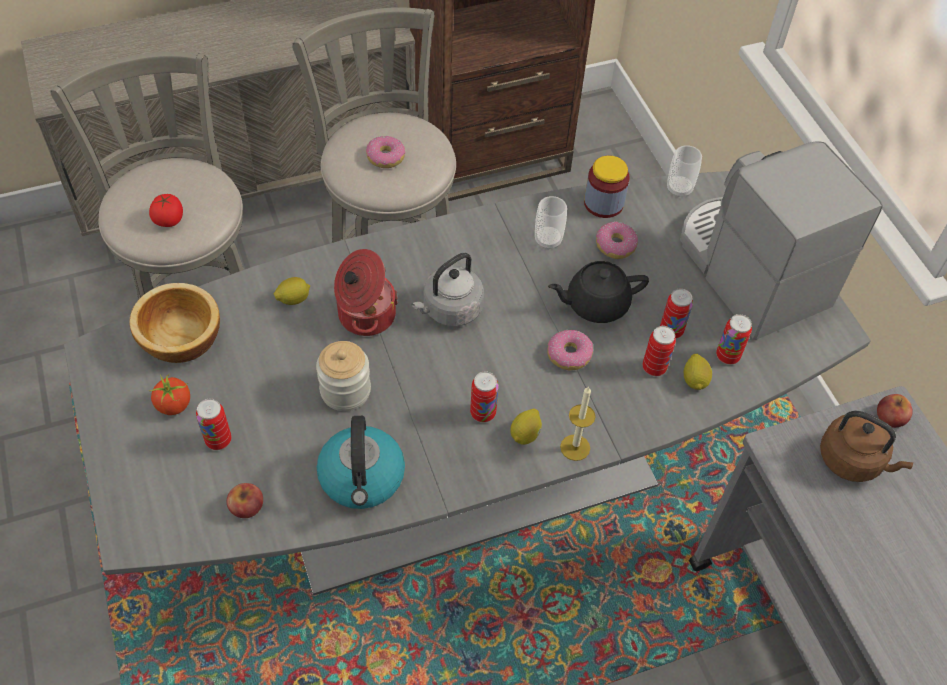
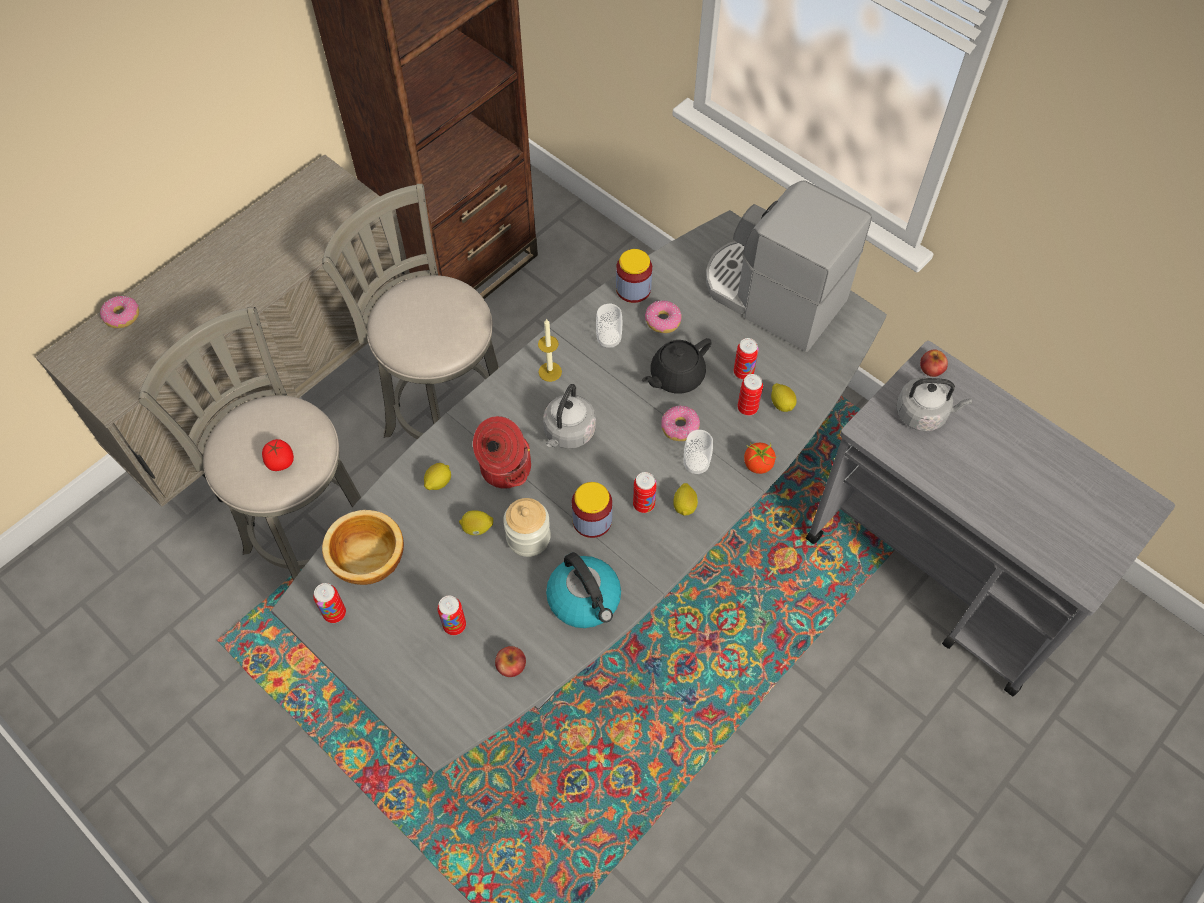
camera: 25 degrees left, 5 degrees up
tomato [150,374,190,415] -> tomato moved to [744,442,778,474]
donut [366,136,406,168] -> donut moved to [100,296,139,328]
candle [560,386,596,461] -> candle moved to [538,319,562,382]
cup [667,145,702,197] -> cup moved to [684,430,713,475]
can [716,314,752,365] -> can moved to [313,583,346,623]
brown kettle [820,411,913,482] -> grey kettle [896,377,972,431]
none -> lemon [459,510,493,535]
none -> jar [572,482,613,538]

